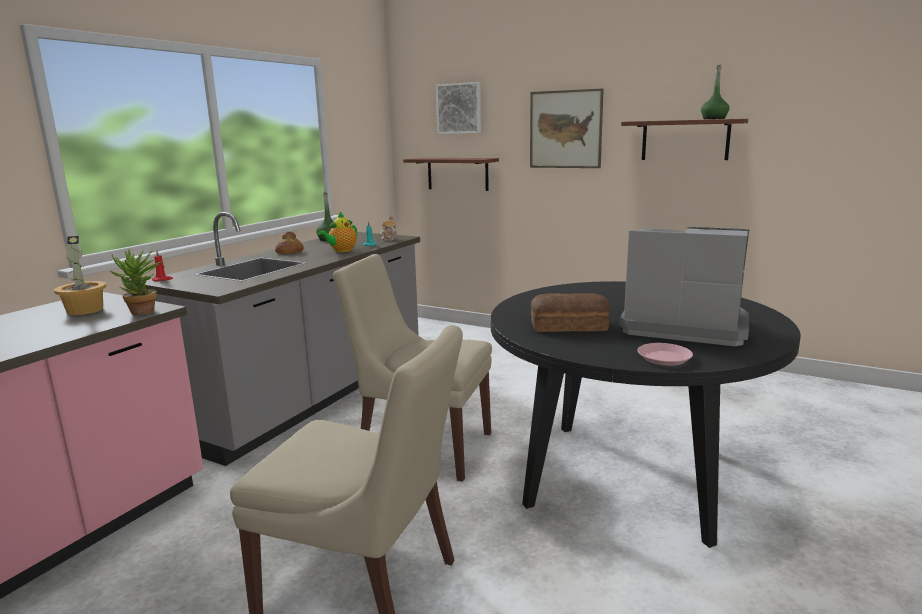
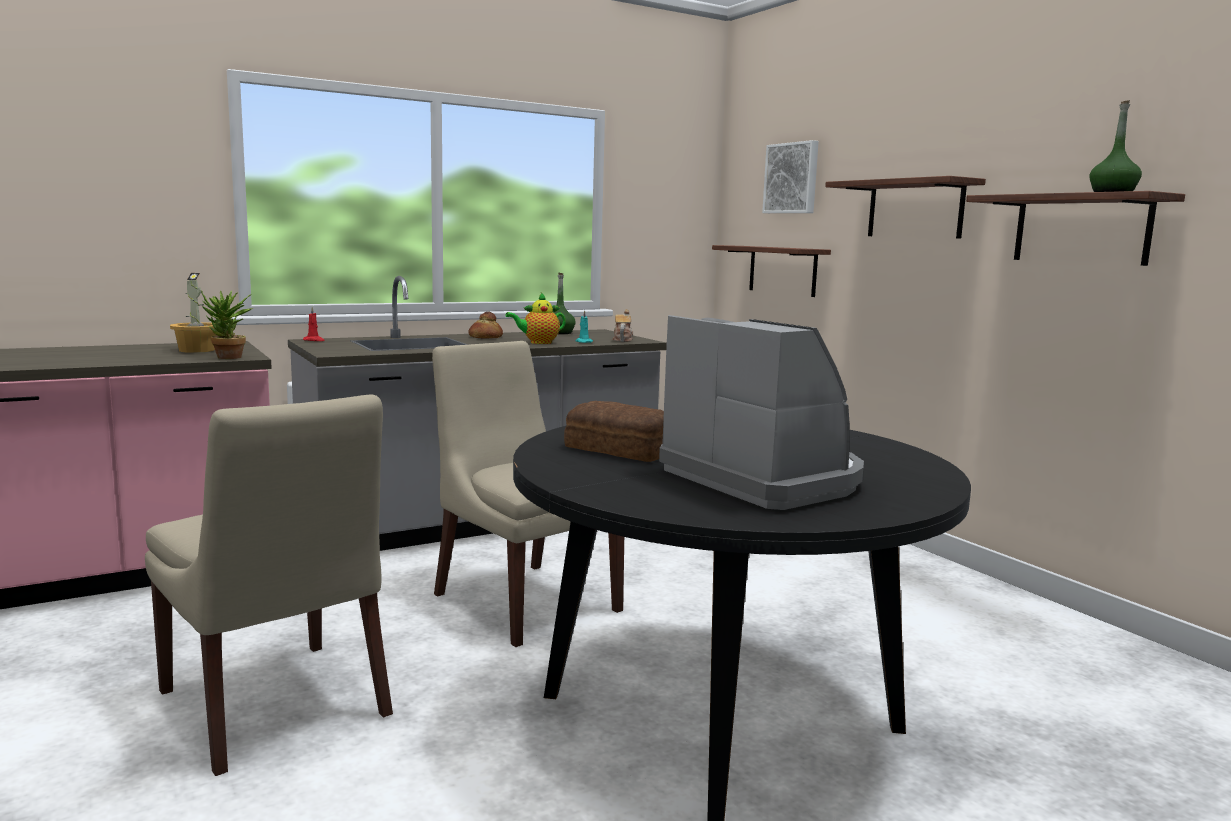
camera: 30 degrees right, 5 degrees down
picture [530,88,604,168] -> shelf [825,176,986,239]
pink plate [637,343,693,366] -> none

